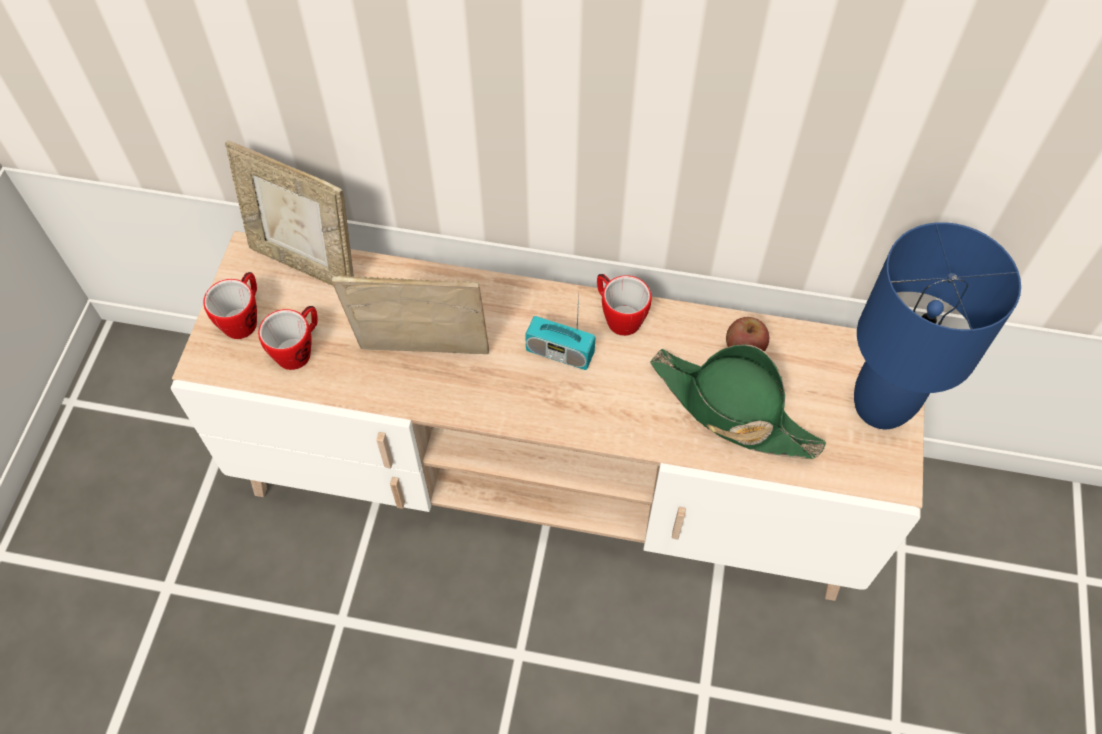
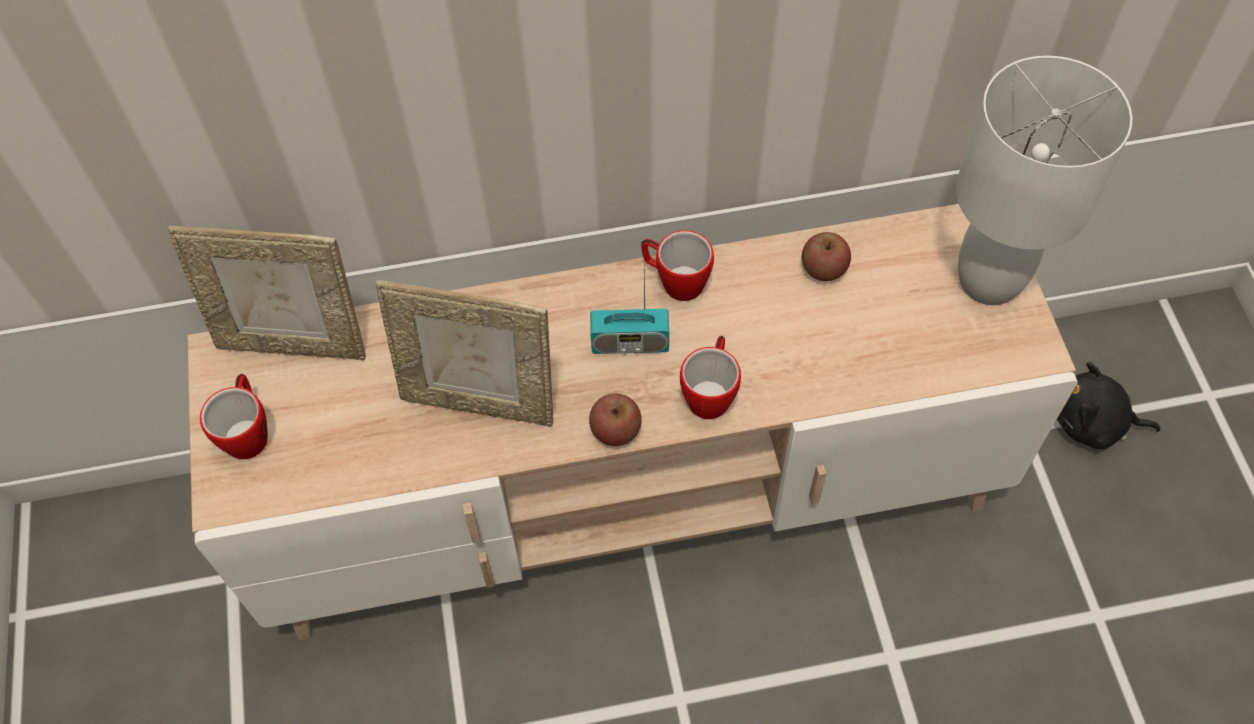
camera: 20 degrees left, 0 degrees up
mug [258,306,318,370] -> mug moved to [680,336,741,419]
picture frame [332,275,489,354] -> picture frame turned 150 degrees counterclockwise [376,280,553,427]
green hat [650,344,826,459] -> none
blue table lamp [854,222,1021,429] -> white table lamp [956,56,1132,305]
none -> apple [589,394,642,446]
none -> black plush toy [1057,362,1160,449]

